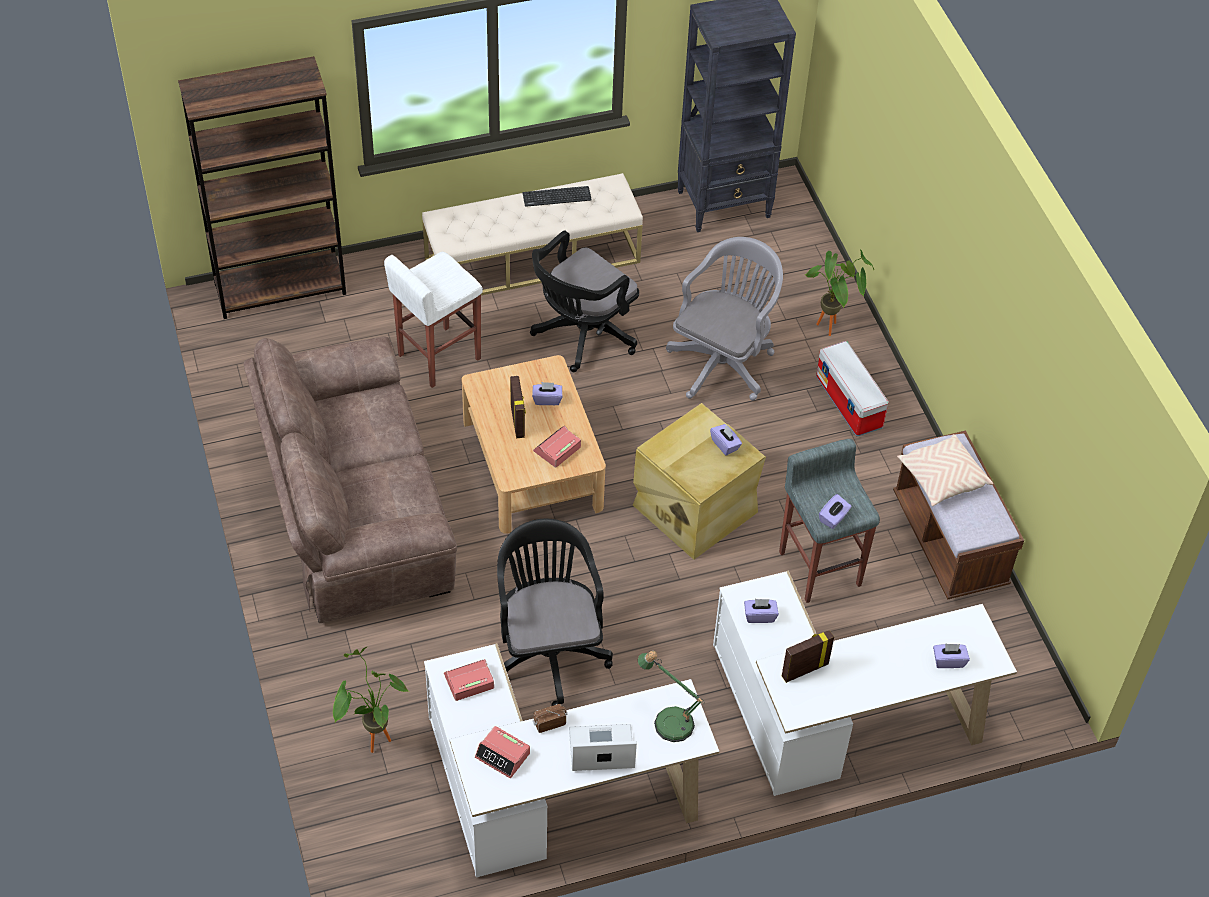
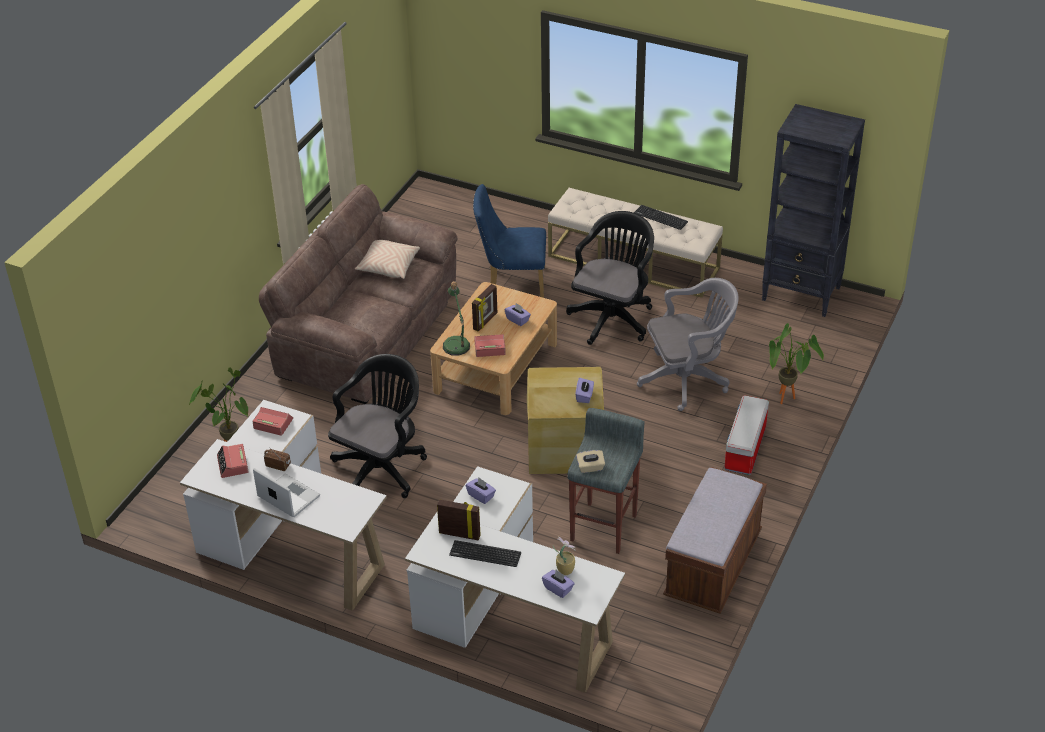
camera: 45 degrees right, 10 degrees down
brown bookcase [178,56,346,319] -> none
white stool [384,252,483,388] -> blue chair [473,184,546,298]
black office chair [530,231,639,372] -> black office chair turned 120 degrees clockwise [566,211,654,345]
table lamp [638,651,705,742] -> table lamp moved to [443,281,470,355]
purple tissue box [819,494,852,529] -> beige tissue box [576,450,605,473]
beige pillow [897,434,993,506] -> beige pillow moved to [355,240,420,279]
none -> keyboard [449,540,521,567]
none -> potted plant [553,537,576,575]

